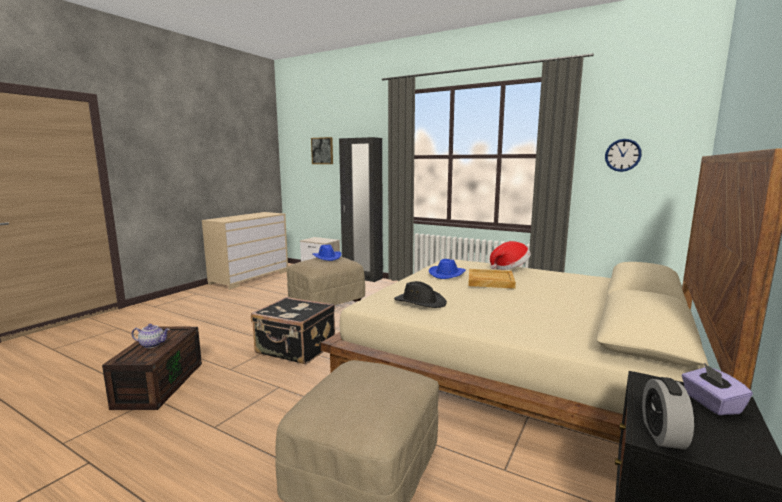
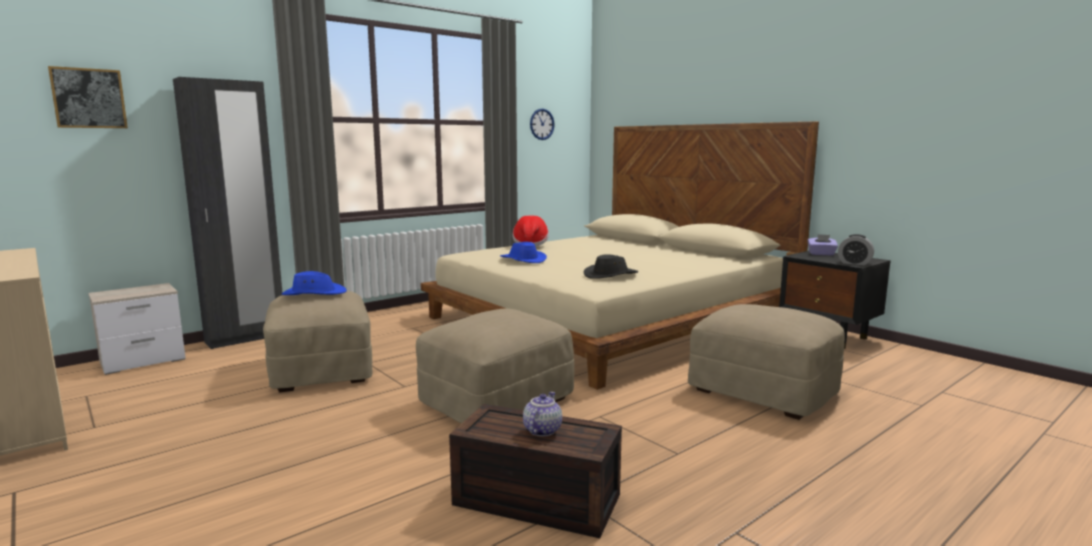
camera: 70 degrees left, 0 degrees up
black suitcase [251,297,335,364] -> beige ottoman [416,309,574,423]
beige tray [468,269,516,289] -> none

